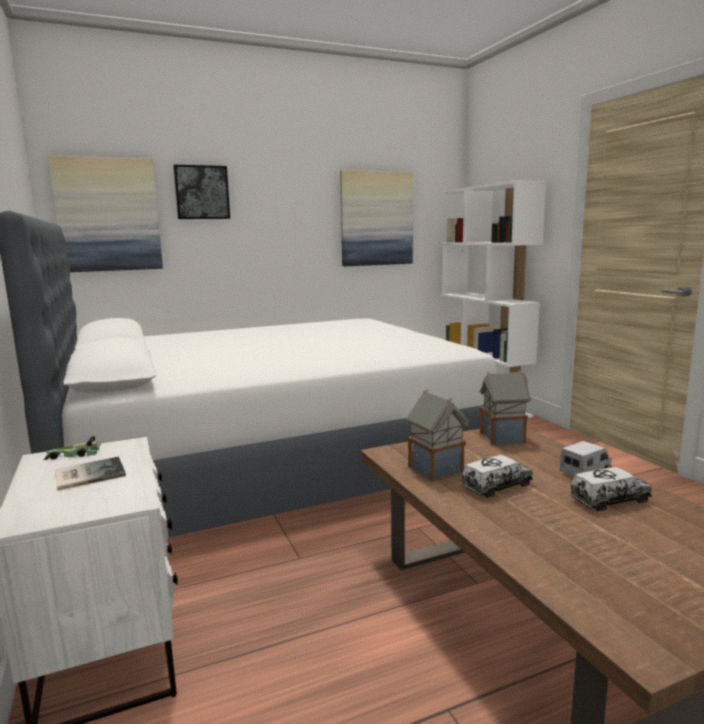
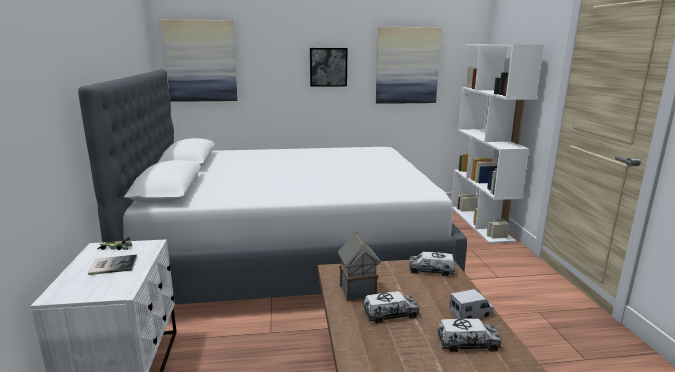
camera: 15 degrees right, 5 degrees up
picture [173,165,230,219] -> picture moved to [310,48,348,87]
toy house [479,370,532,445] -> toy truck [409,252,455,277]

